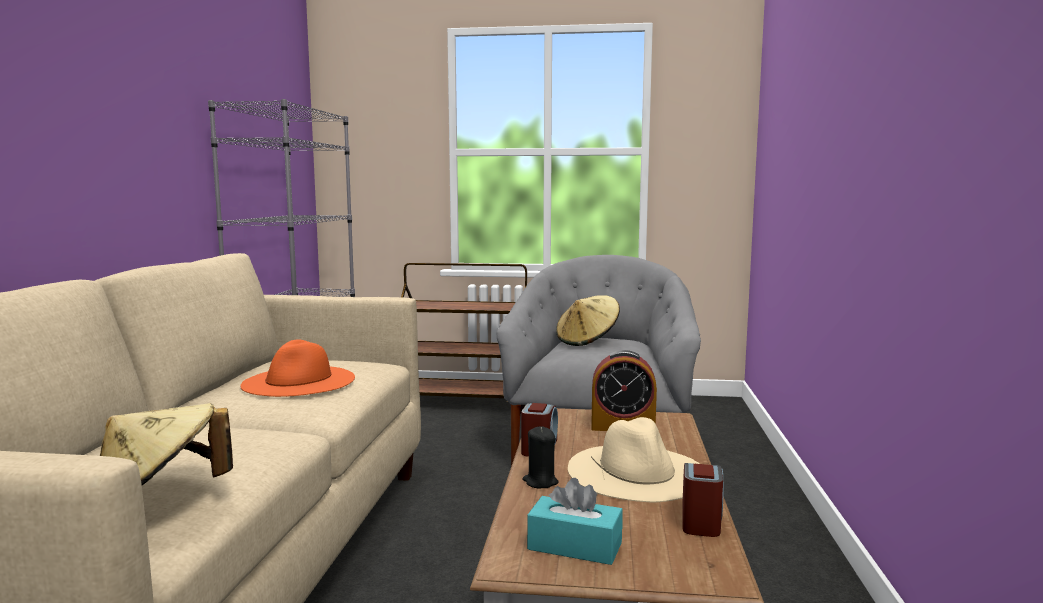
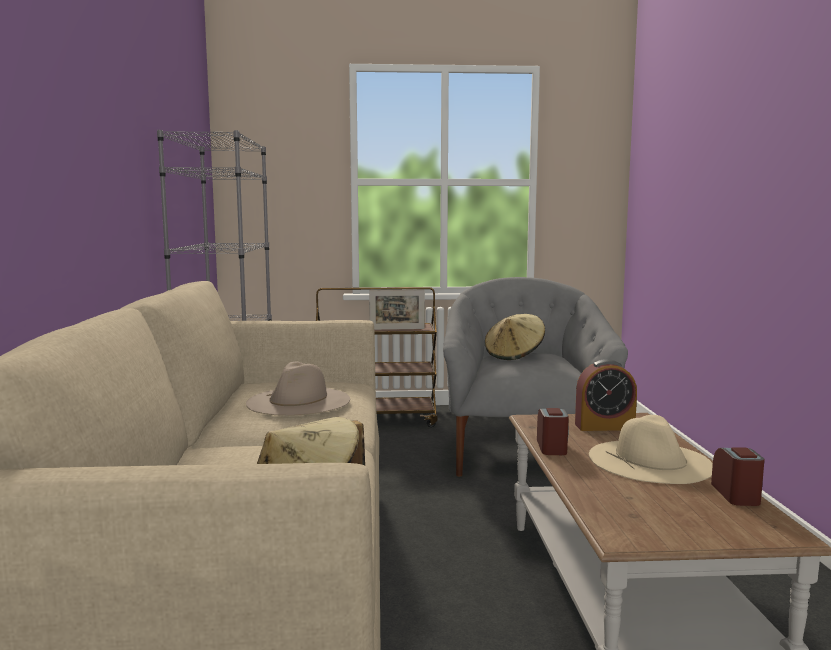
camera: 10 degrees left, 0 degrees up
orange hat [241,340,355,397] -> beige hat [246,362,350,416]
black candle [523,426,558,488] -> none
turquoise tissue box [527,478,623,565] -> none
none -> picture frame [369,289,425,330]

